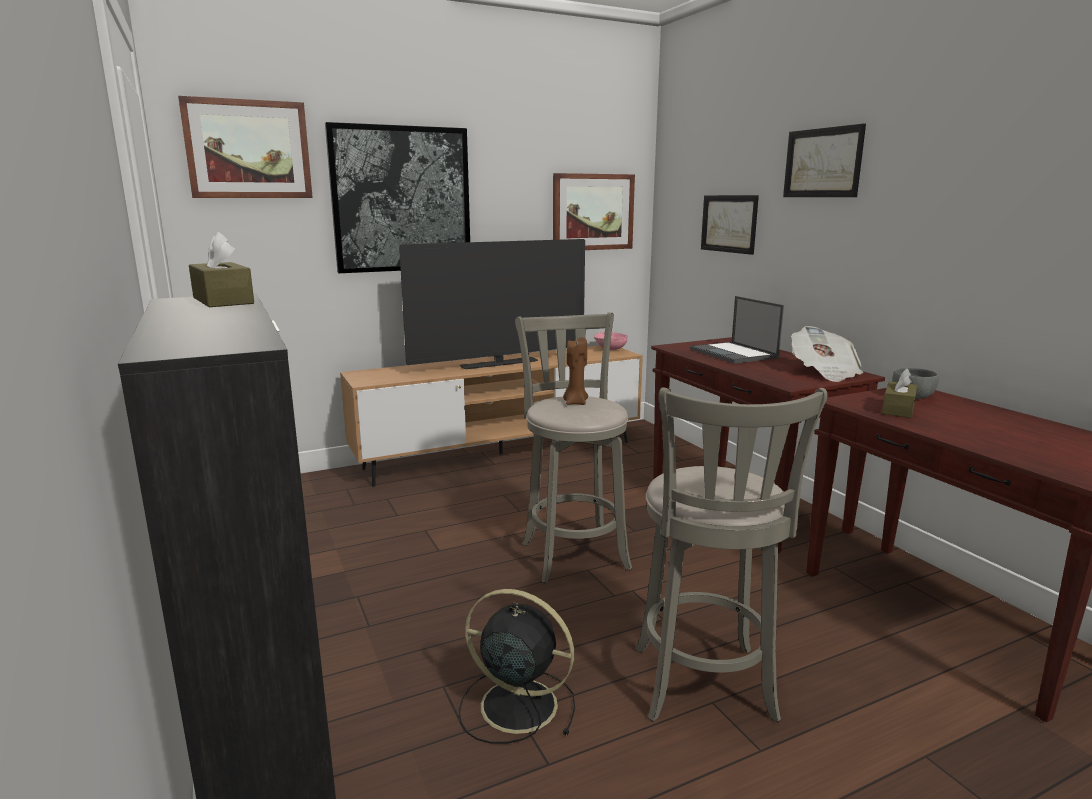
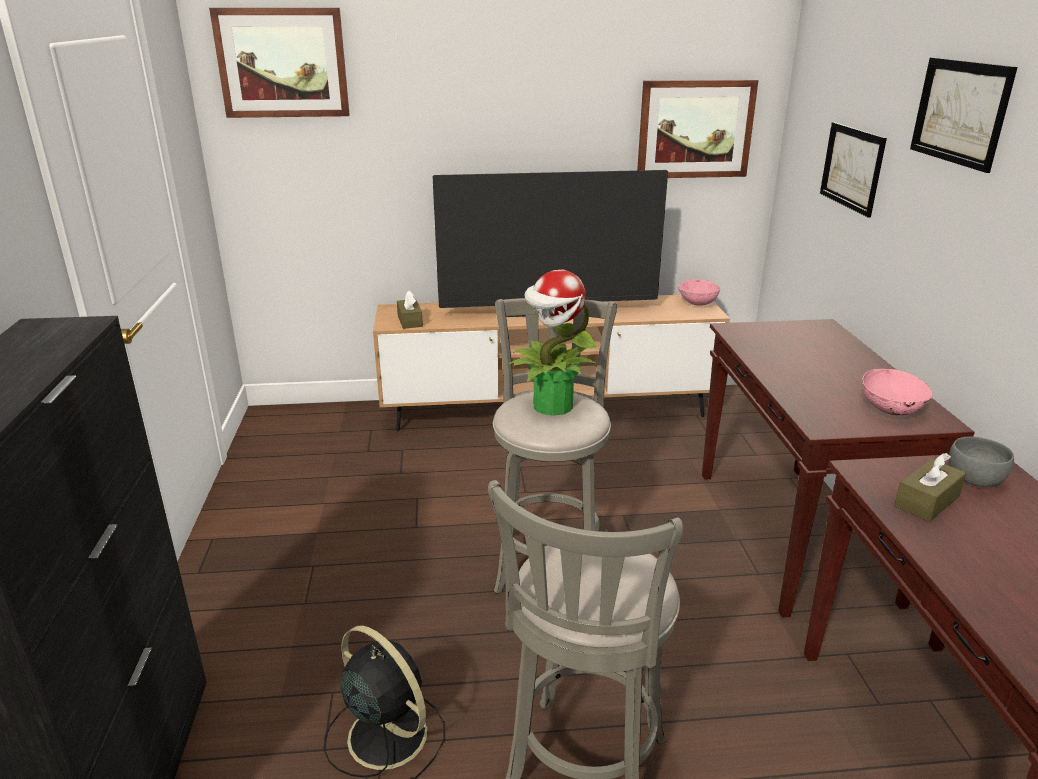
camera: 20 degrees right, 10 degrees up
brown tissue box [189,232,254,307] -> brown tissue box moved to [397,291,423,329]
picture [325,122,470,273] -> none
brown candle [563,337,588,405] -> potted plant [508,270,599,416]
laptop [690,296,784,364] -> none
newspaper [791,326,863,382] -> pink bowl [862,369,933,415]

